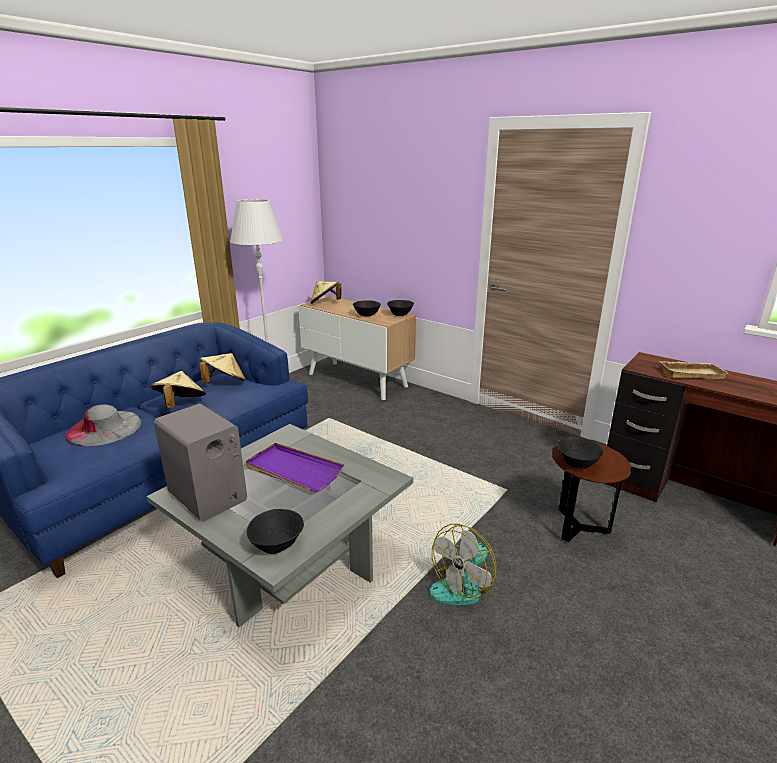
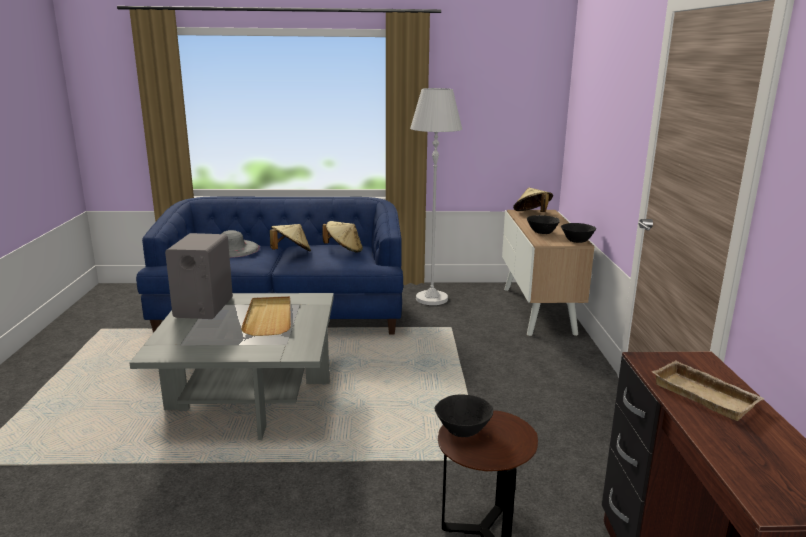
camera: 50 degrees right, 5 degrees down
purple tray [245,443,344,492] -> beige tray [241,296,291,336]
black bowl [247,509,304,554] -> none
fan [429,524,496,605] -> none

